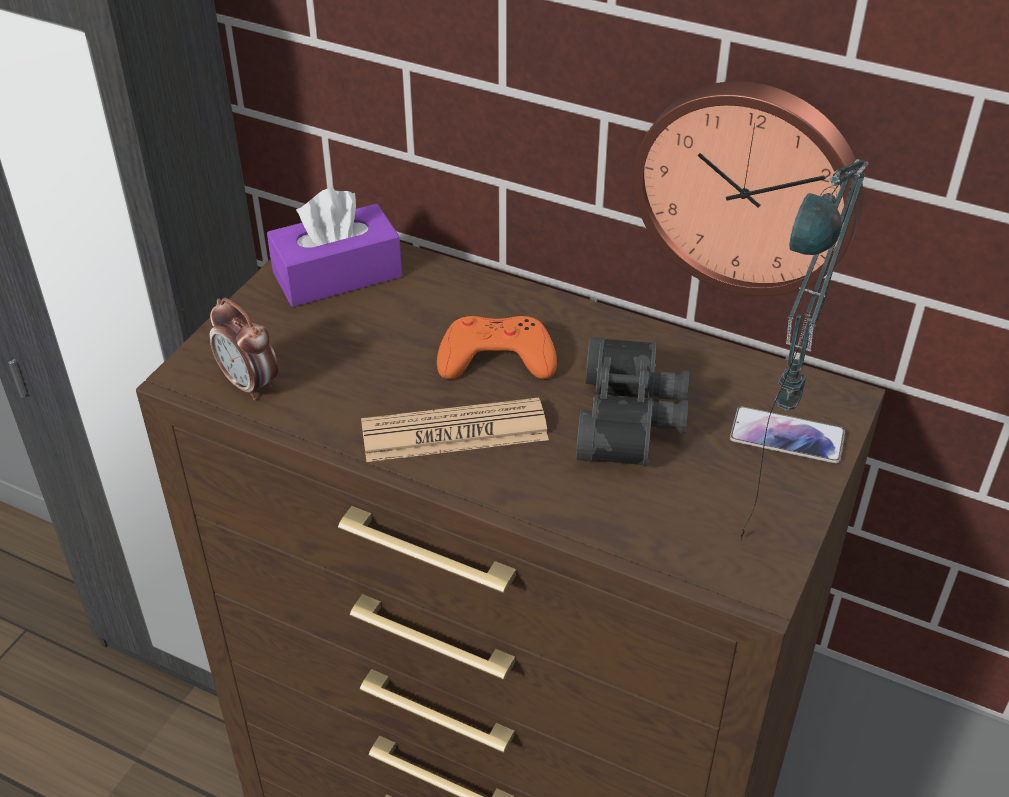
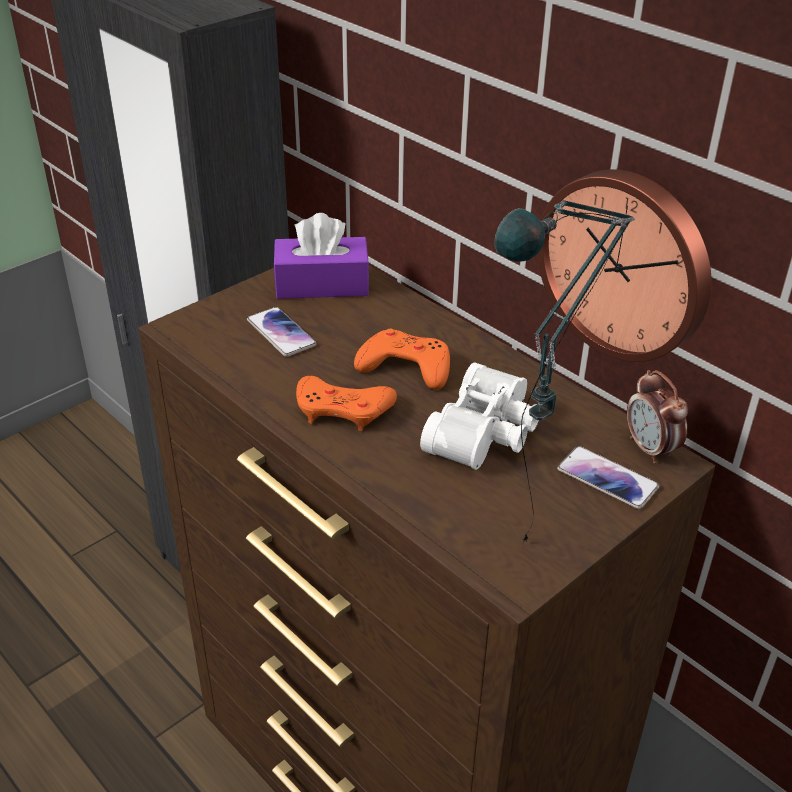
camera: 20 degrees right, 5 degrees down
alarm clock [209,298,278,401] -> alarm clock moved to [627,370,688,464]
newspaper [361,398,549,462] -> orange game controller [296,376,397,431]
black binoculars [576,337,689,467] -> white binoculars [420,362,538,470]
none -> phone [247,307,316,357]

